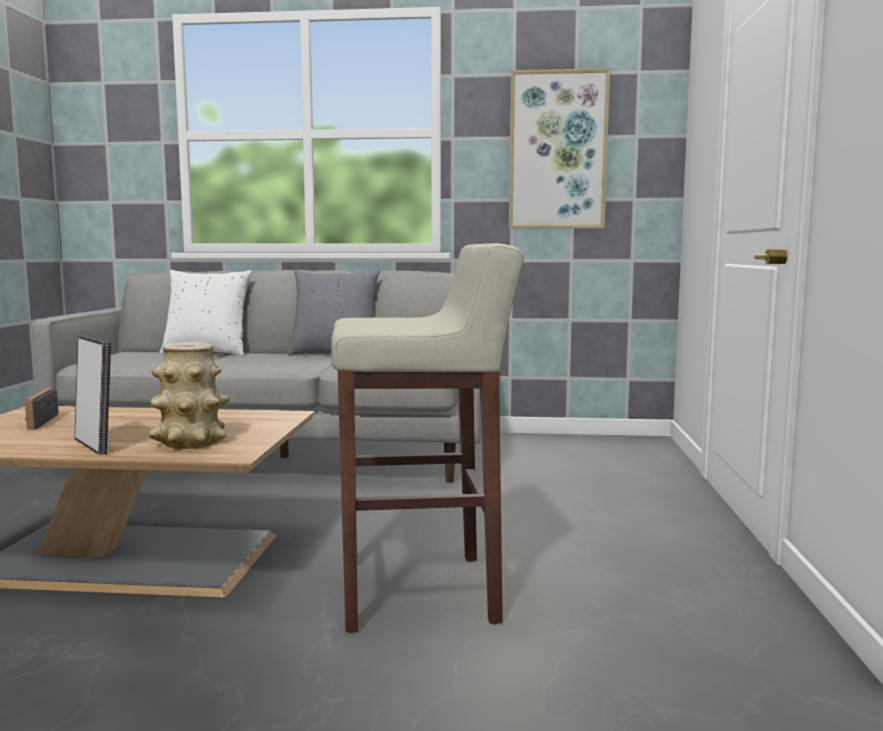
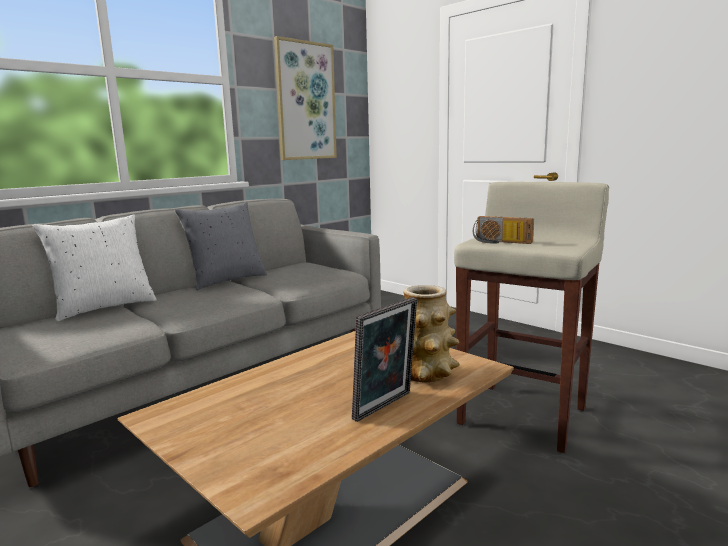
camera: 50 degrees left, 5 degrees up
radio [25,388,59,429] -> radio moved to [473,216,534,244]
picture frame [74,336,111,455] -> picture frame turned 135 degrees clockwise [352,297,417,422]

